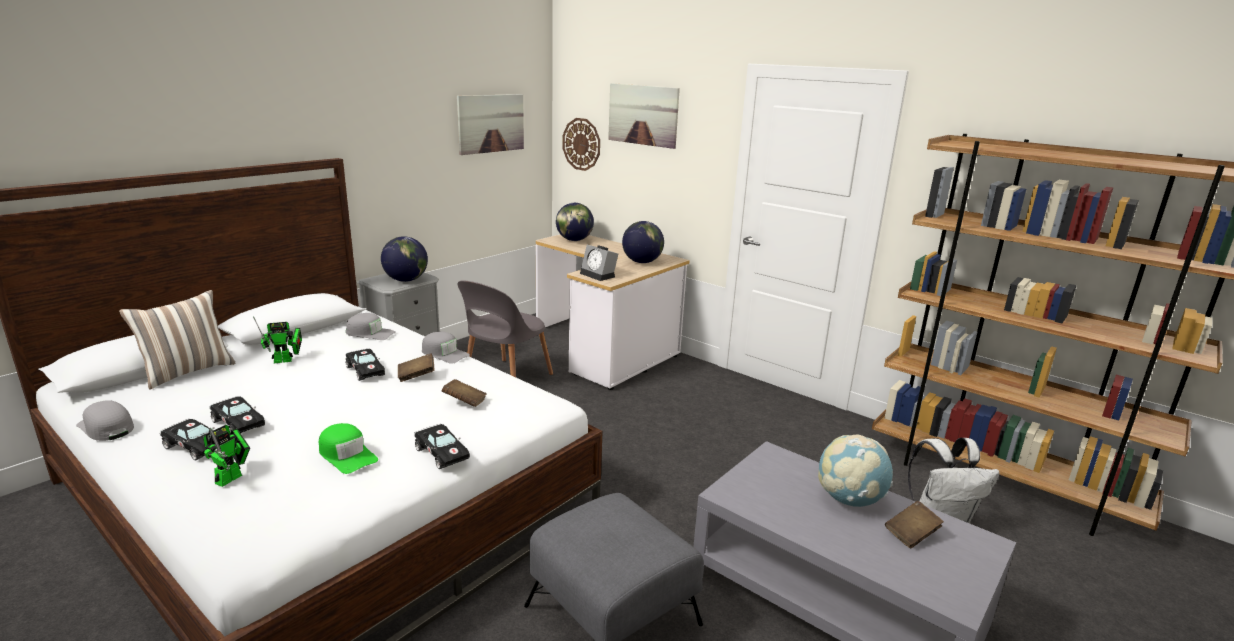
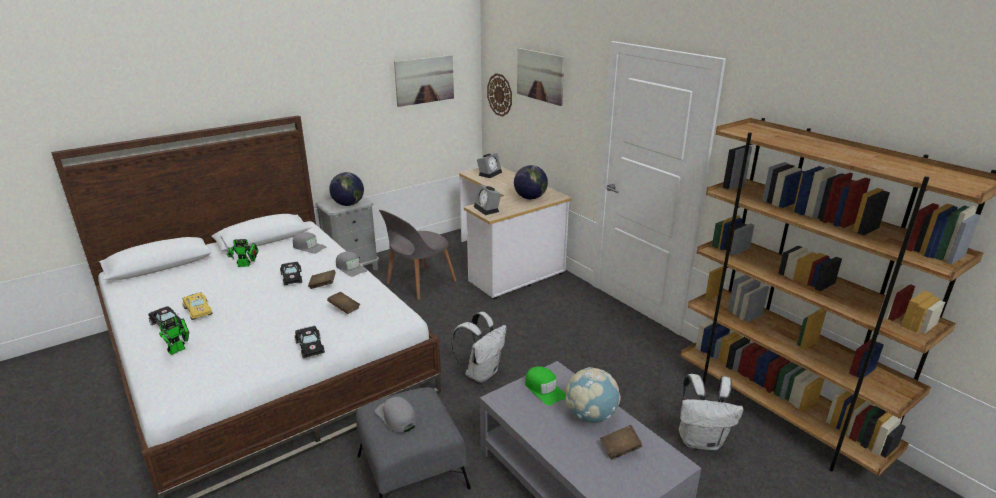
camera: 15 degrees right, 5 degrees up
grey cap [76,400,134,441] -> grey cap moved to [375,397,417,433]
pillow [119,290,235,390] -> none
black toy car [210,396,265,433] -> yellow toy car [182,292,212,320]
green cap [319,423,378,474] -> green cap moved to [525,366,566,405]
globe [556,203,594,241] -> alarm clock [477,153,502,178]
none -> white backpack [451,312,507,383]

